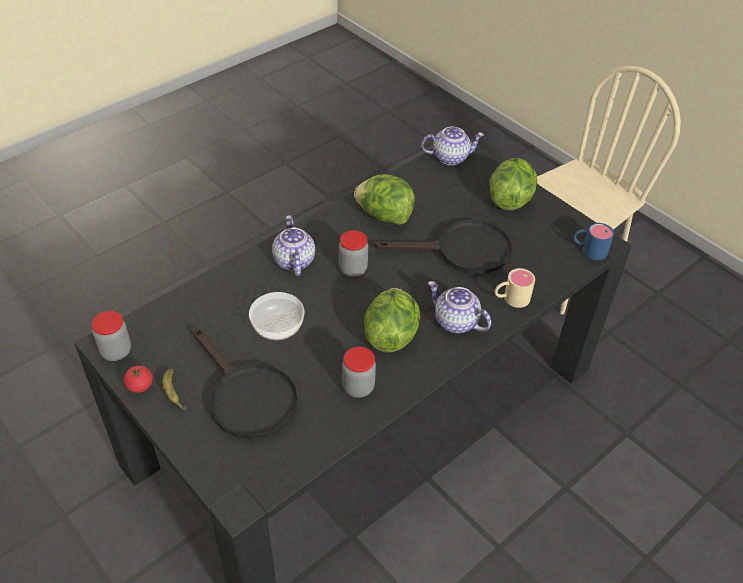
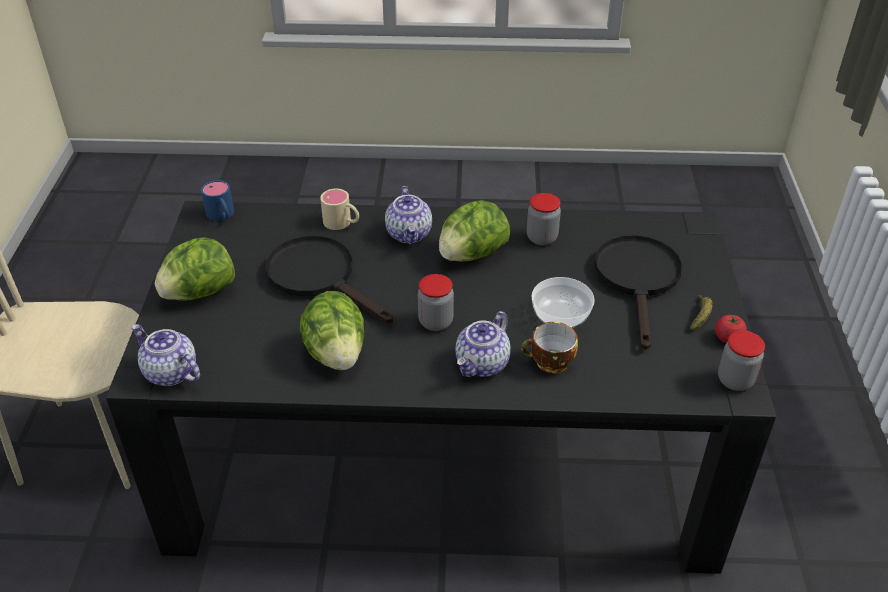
camera: 135 degrees left, 5 degrees down
none -> cup [521,322,578,374]

